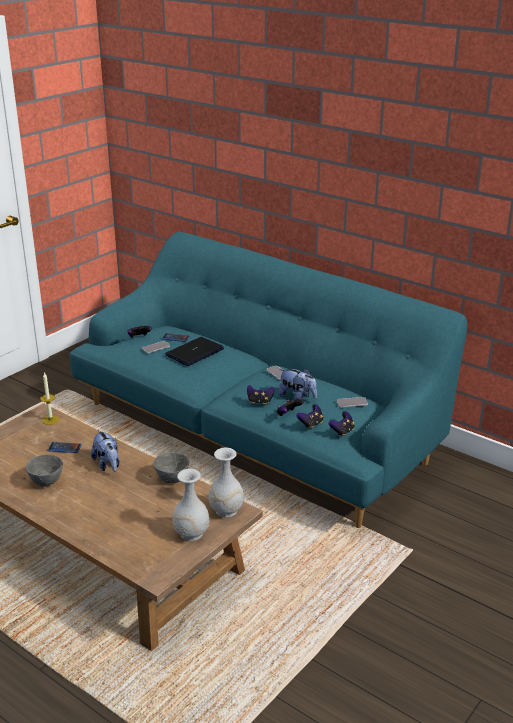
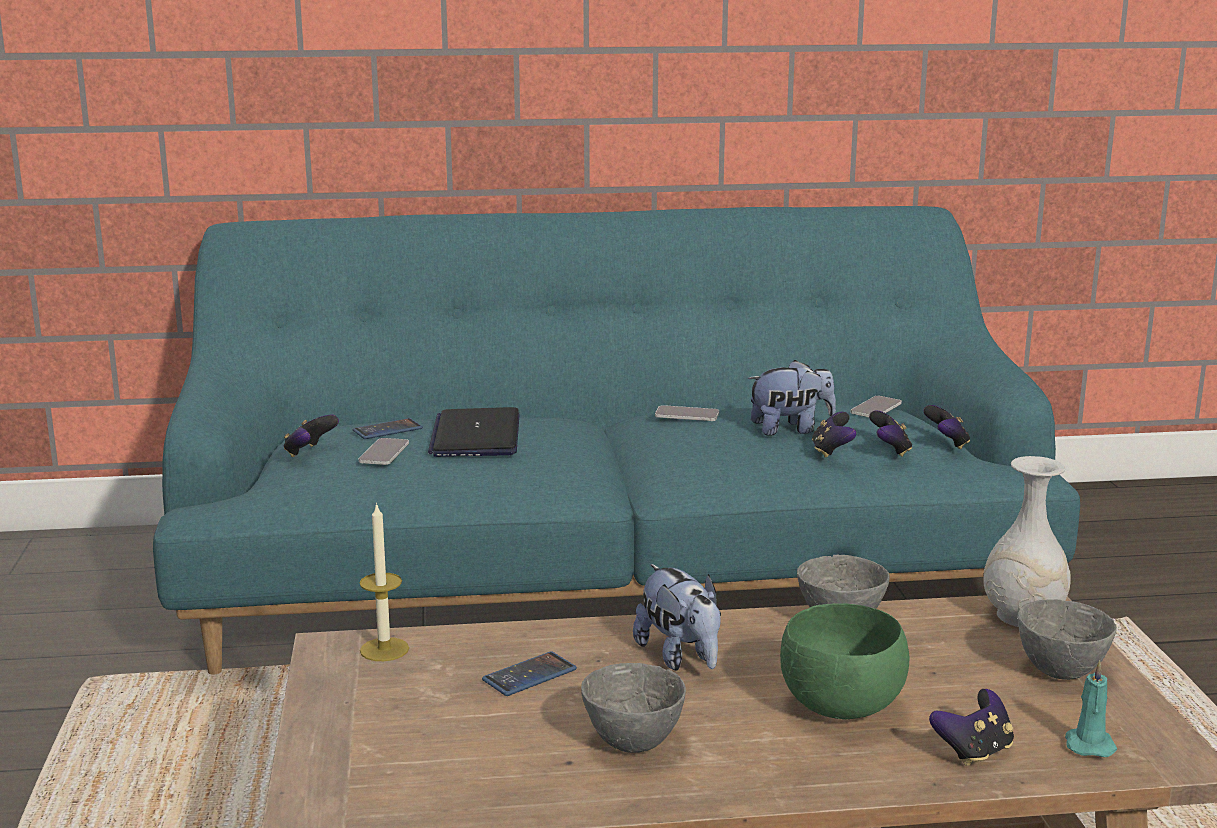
camera: 45 degrees left, 10 degrees down
plush toy [91,430,120,472] -> plush toy turned 45 degrees clockwise [633,564,721,671]
white vase [173,469,209,541] -> grey bowl [1018,599,1117,680]
game controller [247,385,275,405] -> game controller moved to [929,689,1014,766]
none -> green bowl [780,603,909,719]
none -> turquoise candle [1065,660,1117,757]

